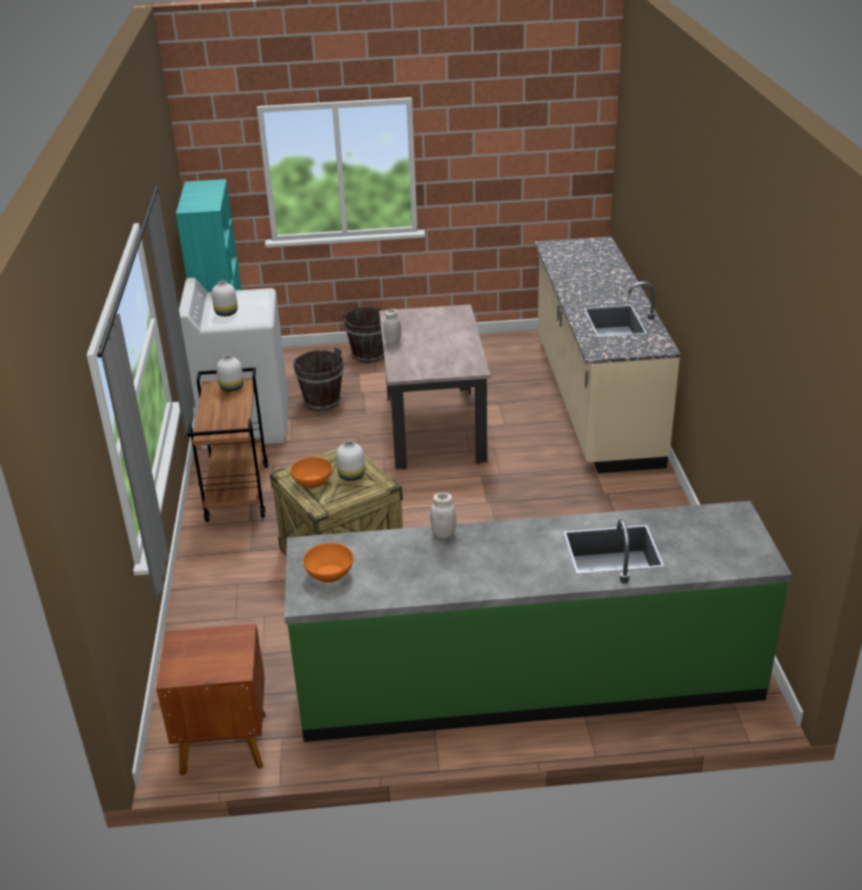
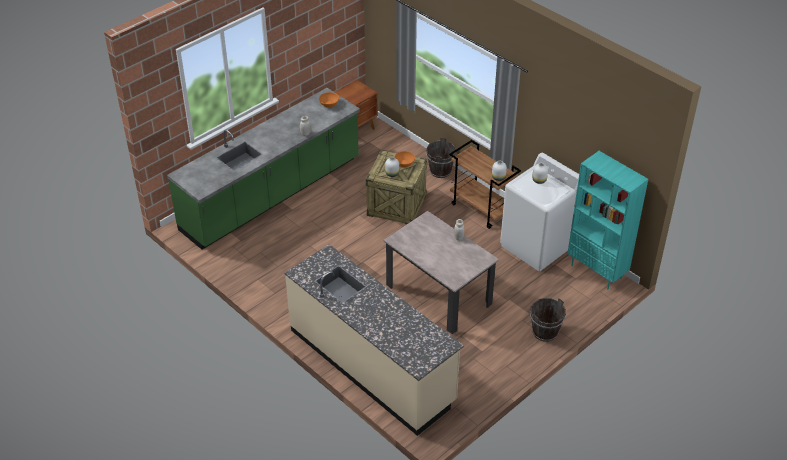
camera: 140 degrees right, 10 degrees up
brown bucket [293,347,344,411] -> brown bucket moved to [426,137,456,178]

